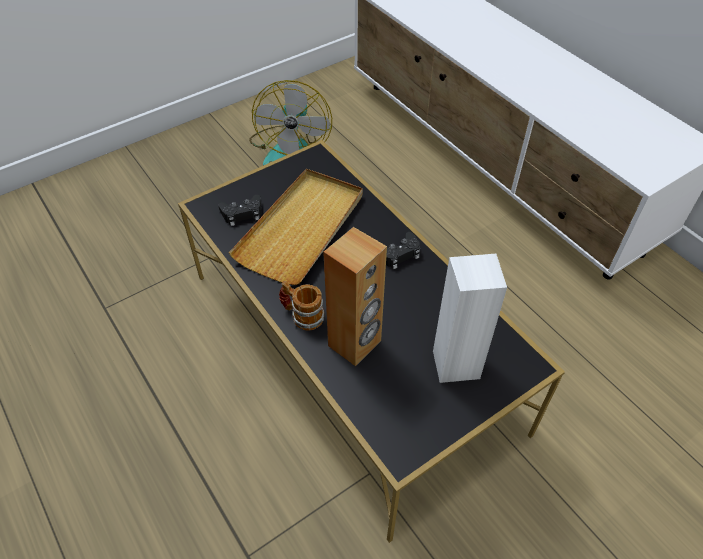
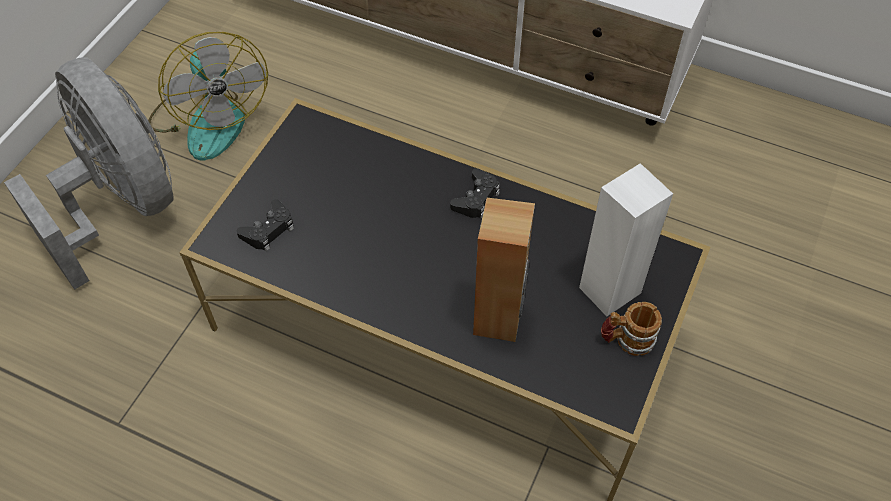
camera: 30 degrees left, 5 degrees up
beige tray [229,169,363,285] -> none
mug [279,281,324,331] -> mug moved to [601,302,662,356]
none -> grey fan [4,57,173,290]

